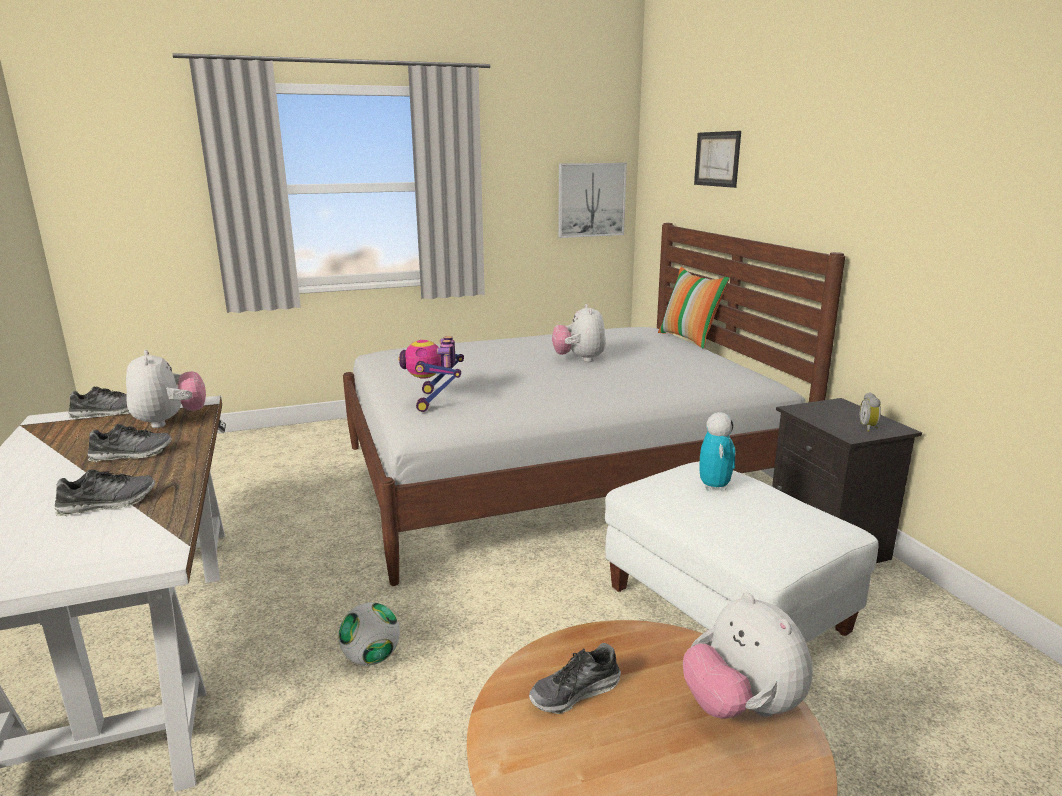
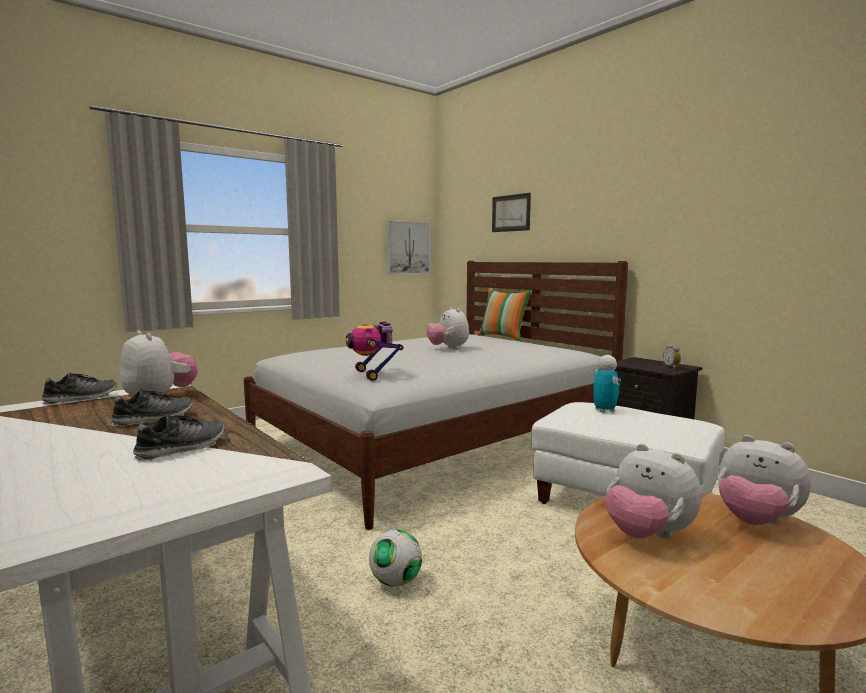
camera: 20 degrees left, 10 degrees down
shoe [529,643,621,714] -> plush toy [605,444,702,538]

